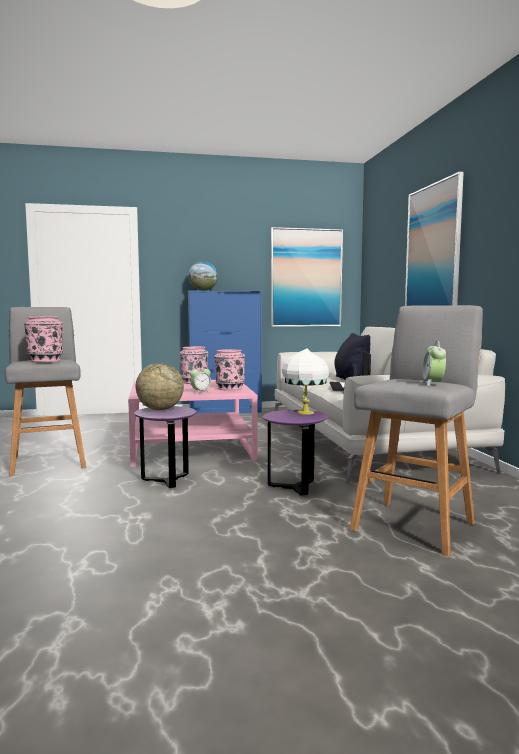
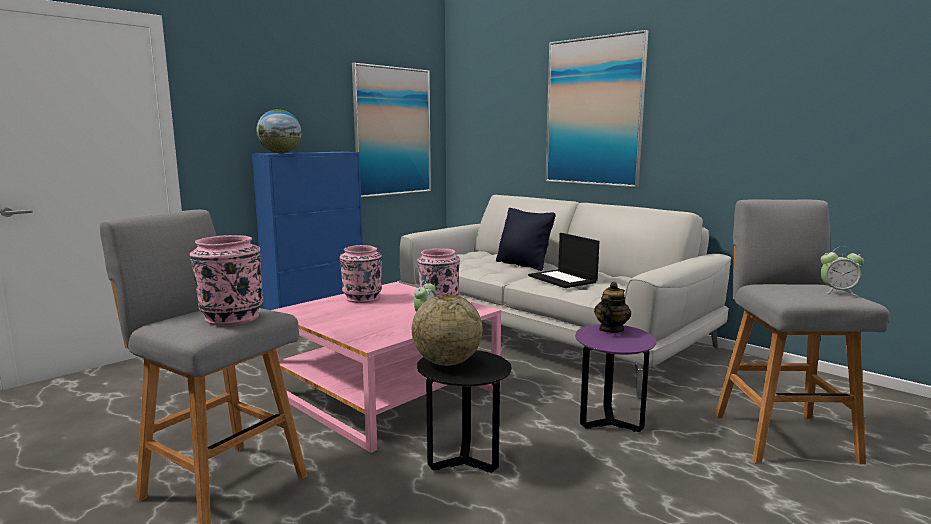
camera: 35 degrees left, 5 degrees up
purple side table [135,406,197,488] -> black side table [417,350,512,473]
white table lamp [282,349,329,415] -> teapot [594,282,631,333]
alarm clock [421,341,446,386] -> alarm clock turned 45 degrees counterclockwise [821,247,864,296]

